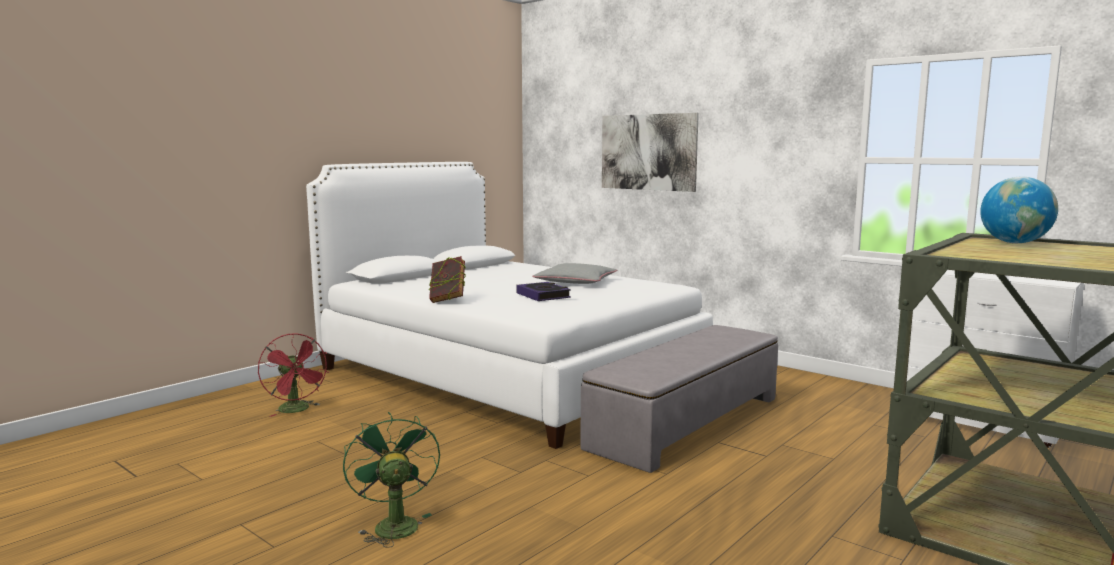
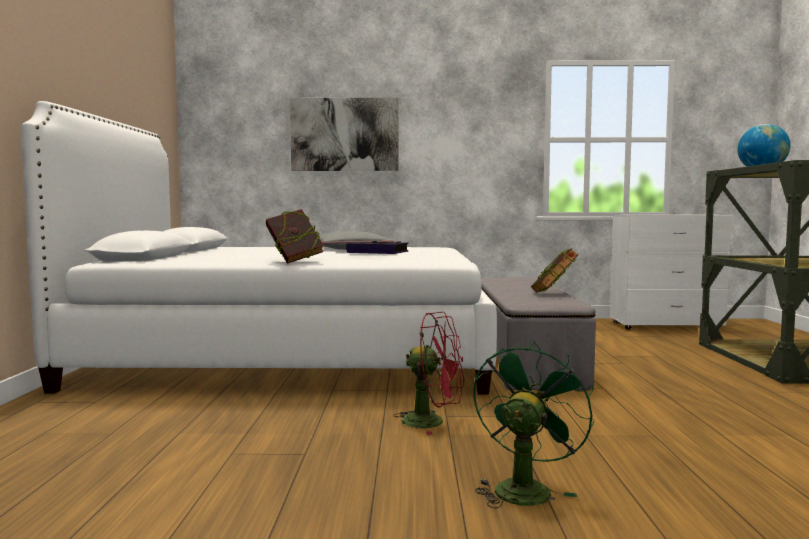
camera: 40 degrees left, 5 degrees down
red fan [258,333,329,417] -> red fan moved to [393,312,464,435]
green fan [343,412,440,548] -> green fan turned 90 degrees clockwise [474,341,594,508]
none -> book [531,248,579,293]

